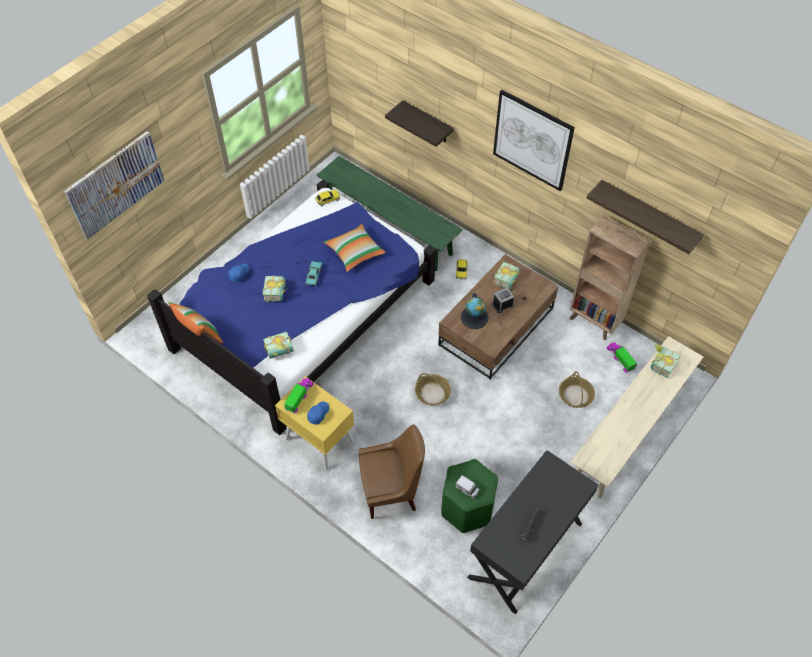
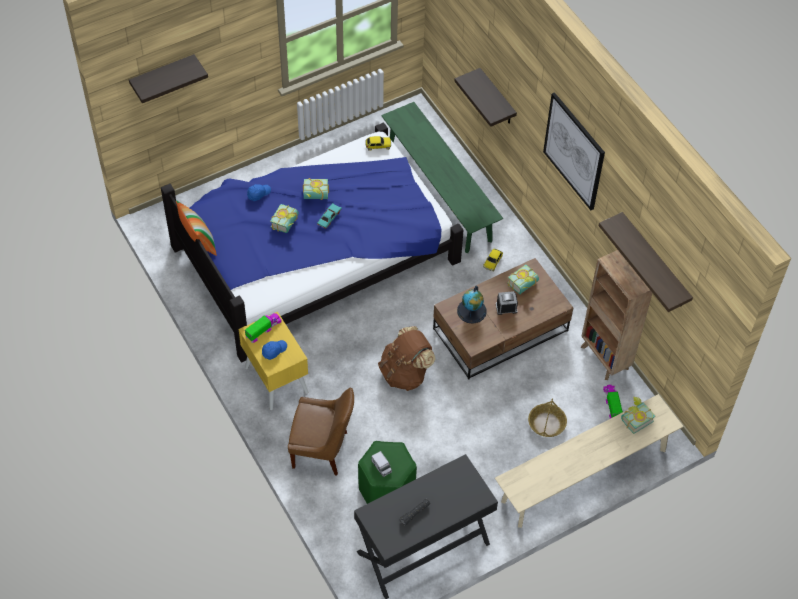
camera: 20 degrees right, 0 degrees up
picture [64,131,164,240] -> shelf [129,54,208,103]
book [263,332,294,359] -> book moved to [303,178,329,200]
pillow [324,224,386,272] -> none
basket [415,373,451,405] -> brown backpack [378,326,435,391]

